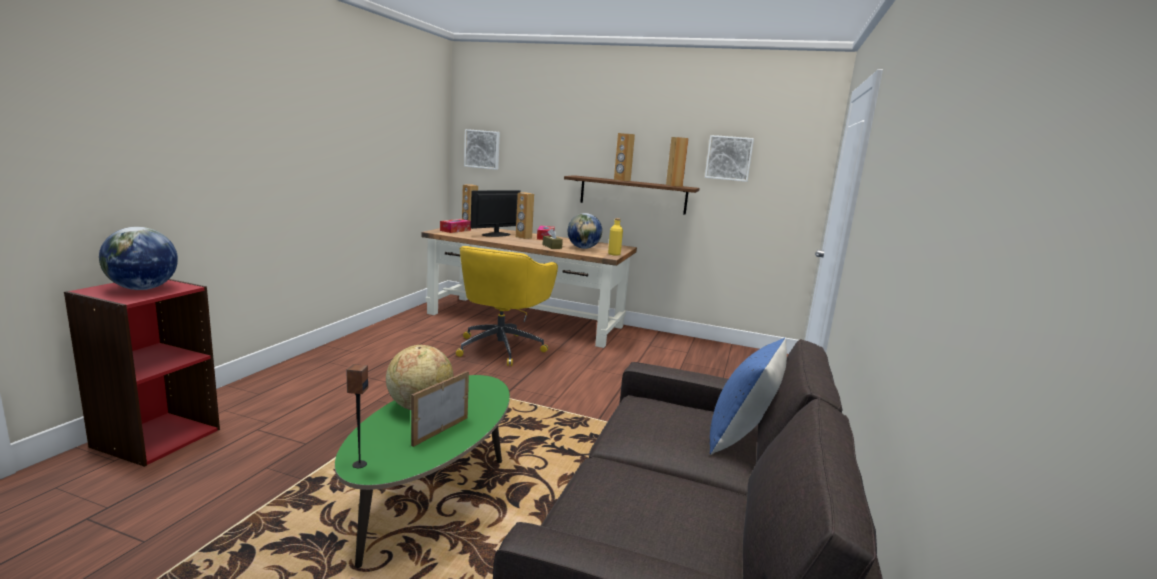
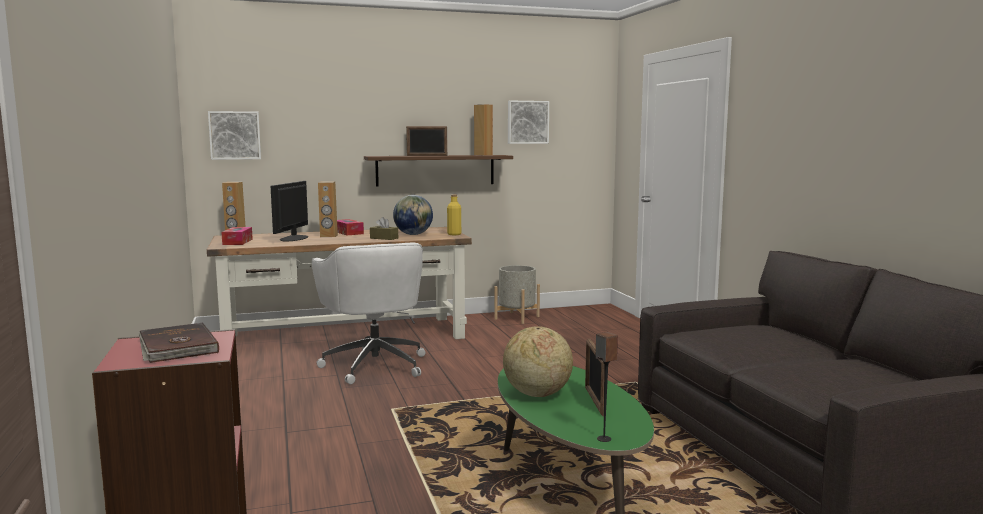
camera: 35 degrees left, 5 degrees down
globe [99,227,178,290] -> brown book [139,322,219,363]
yellow office chair [456,246,558,366] -> white office chair [312,242,426,384]
brown speaker [614,133,635,181] -> picture frame [406,126,447,156]
blue pillow [710,338,787,455] -> none
none -> grey planter [494,265,540,324]

